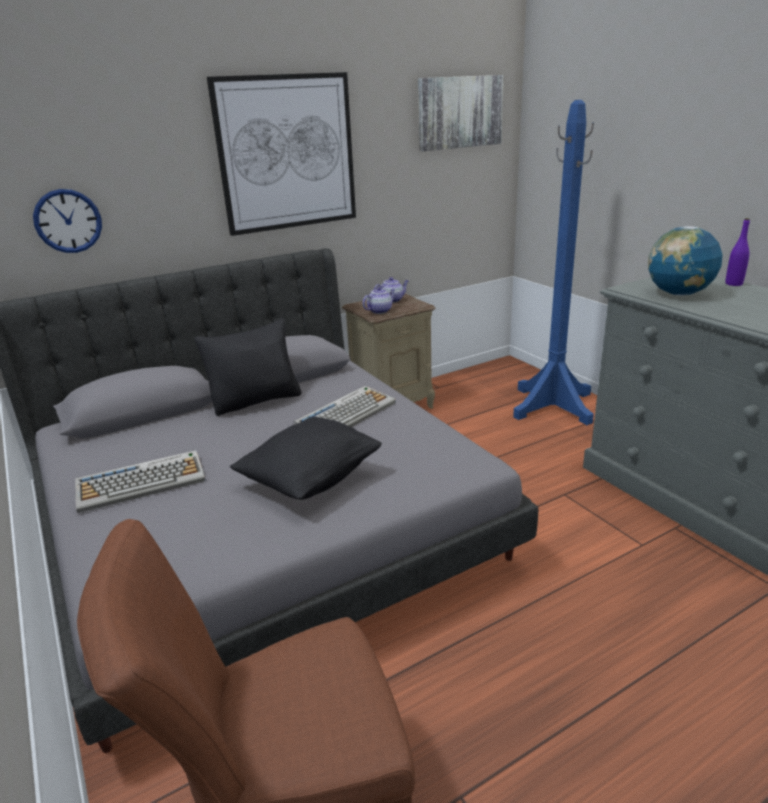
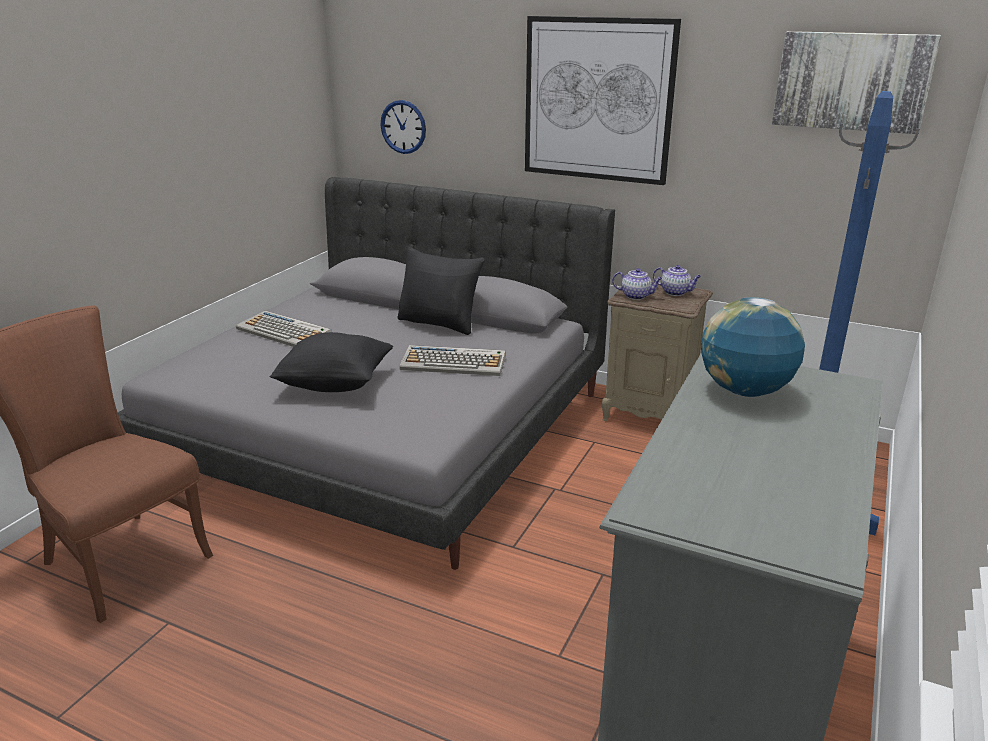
camera: 55 degrees right, 0 degrees up
purple bottle [725,218,750,286] -> none

